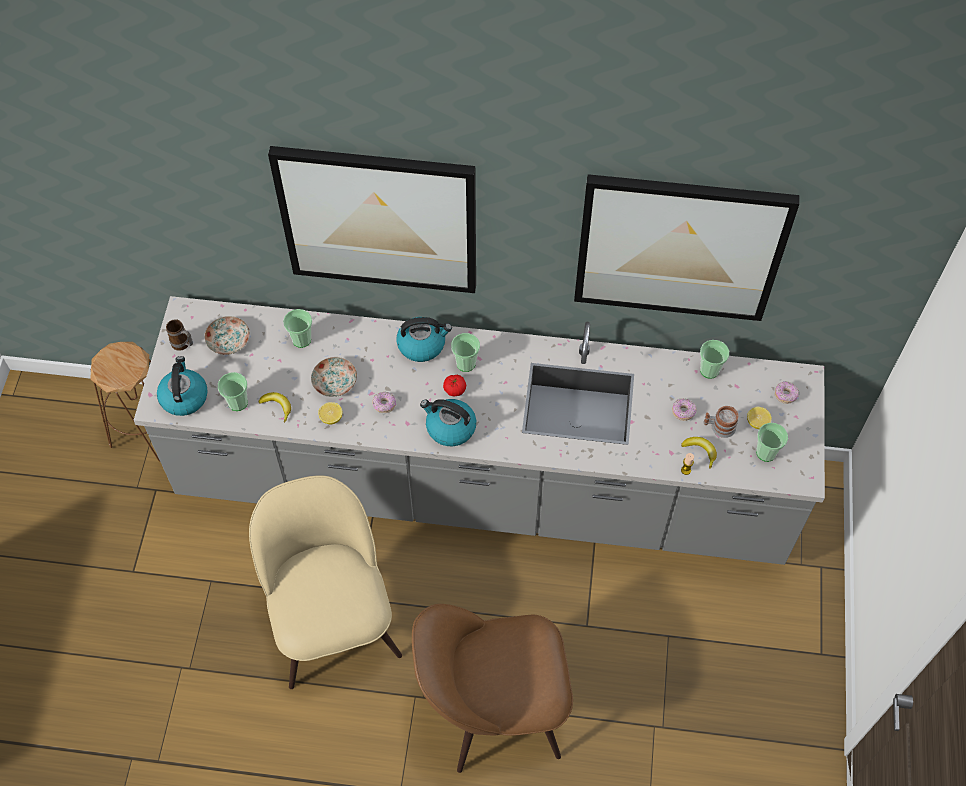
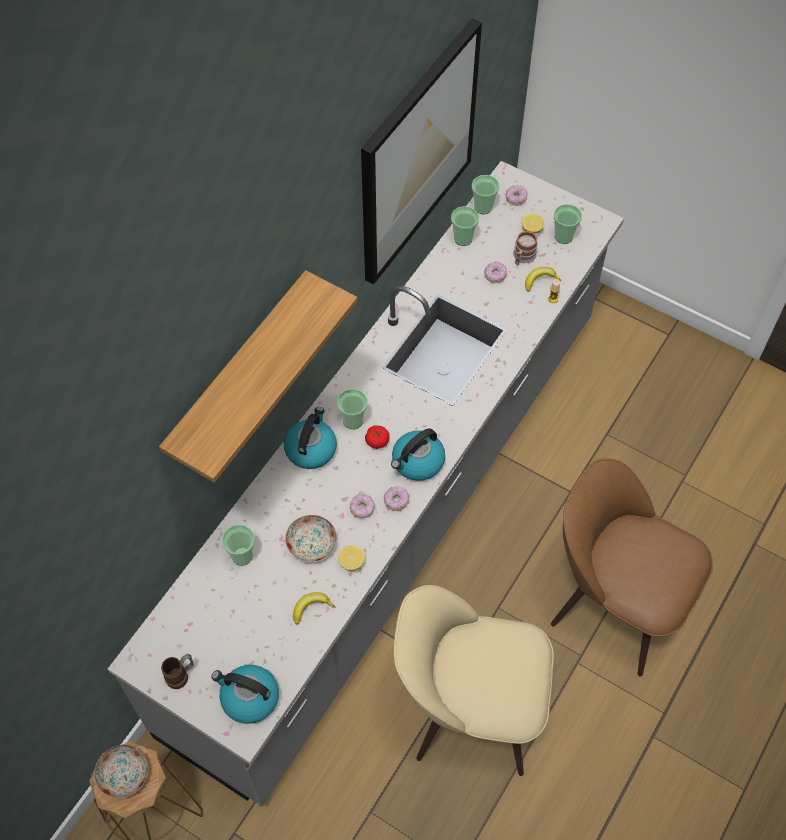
camera: 65 degrees left, 0 degrees up
plate [204,316,250,355] -> plate moved to [94,745,148,798]
cup [218,372,248,411] -> cup moved to [472,175,499,214]
picture [268,146,476,293] -> shelf [159,270,358,483]
brown chair [412,604,573,773] -> brown chair turned 105 degrees clockwise [551,458,713,677]
none -> donut [384,486,409,511]

